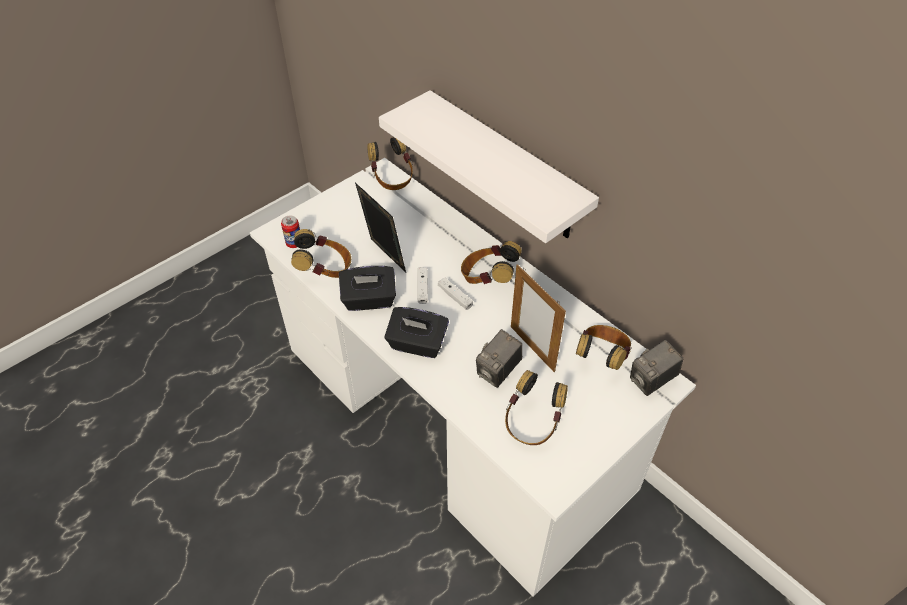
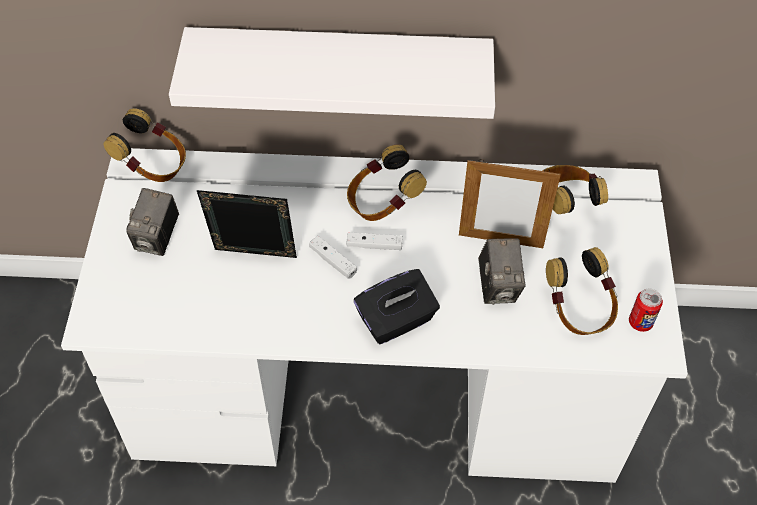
camera: 45 degrees left, 5 degrees up
can [281,215,300,248] -> can moved to [629,289,663,332]
headphones [291,229,351,278] -> none
black tissue box [339,266,396,311] -> none
camera [630,340,683,396] -> camera moved to [126,188,179,256]

